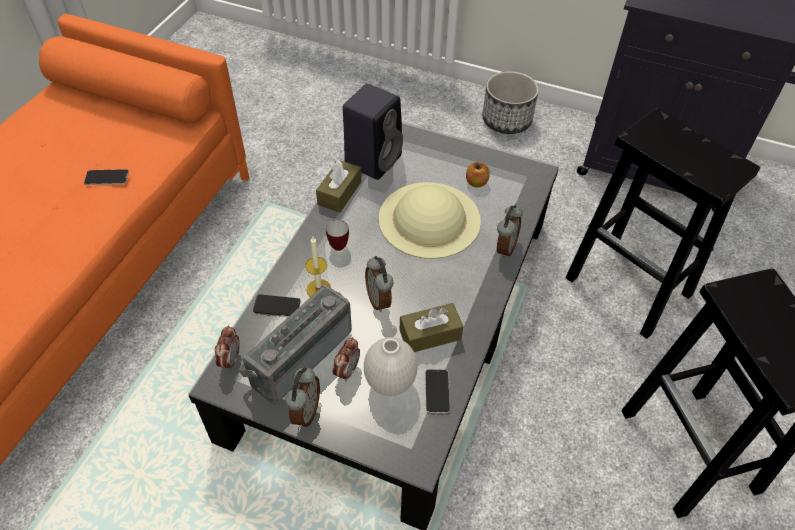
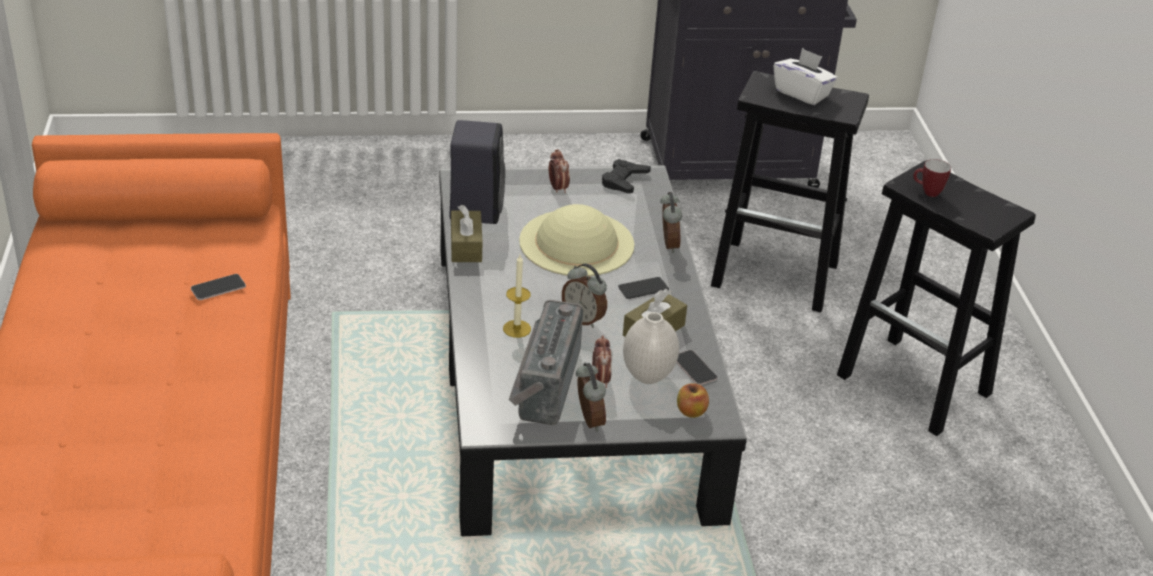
camera: 30 degrees left, 15 degrees down
alarm clock [215,325,240,371] -> alarm clock moved to [549,149,570,193]
phone [253,294,300,316] -> phone moved to [618,277,669,299]
mug [326,220,349,251] -> mug moved to [913,159,951,197]
apple [466,162,490,188] -> apple moved to [677,383,709,418]
planter [482,71,539,134] -> none
none -> black game controller [602,159,651,193]
none -> white tissue box [774,48,838,105]

